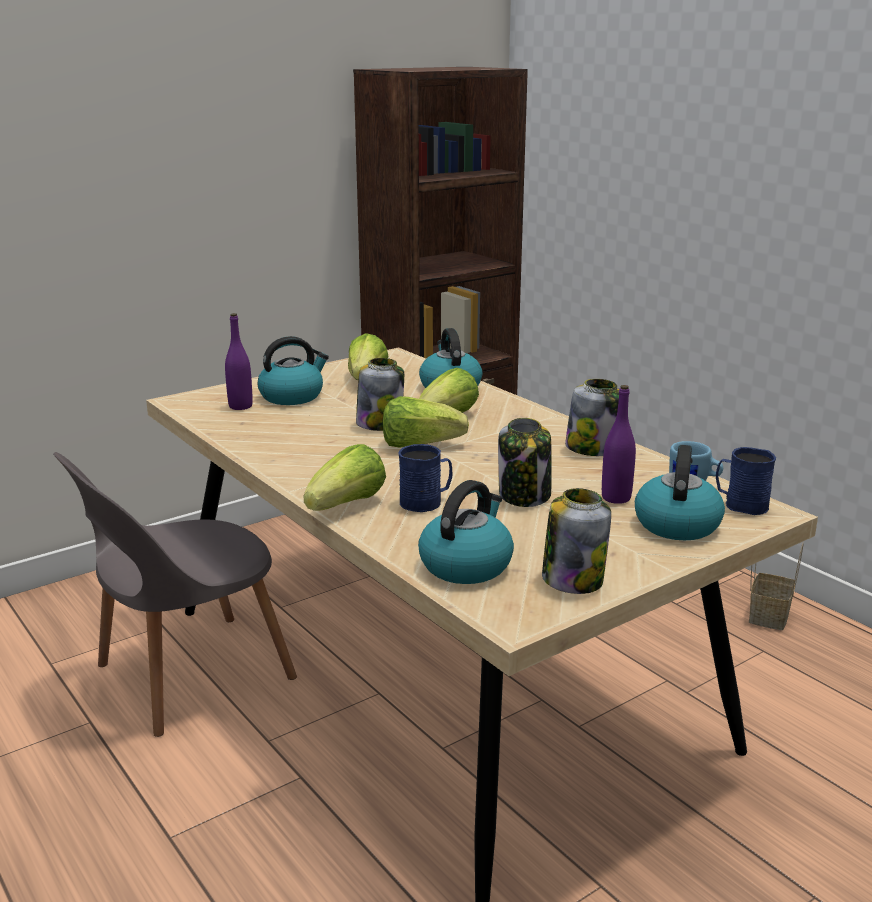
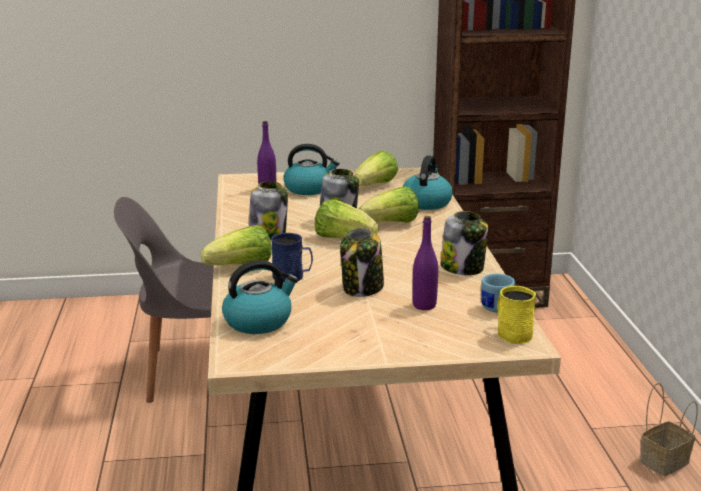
camera: 30 degrees right, 0 degrees up
jar [542,488,611,594] -> jar moved to [249,182,288,240]
kettle [635,445,725,540] -> none
blue mug [716,447,776,515] -> yellow mug [497,286,536,344]

